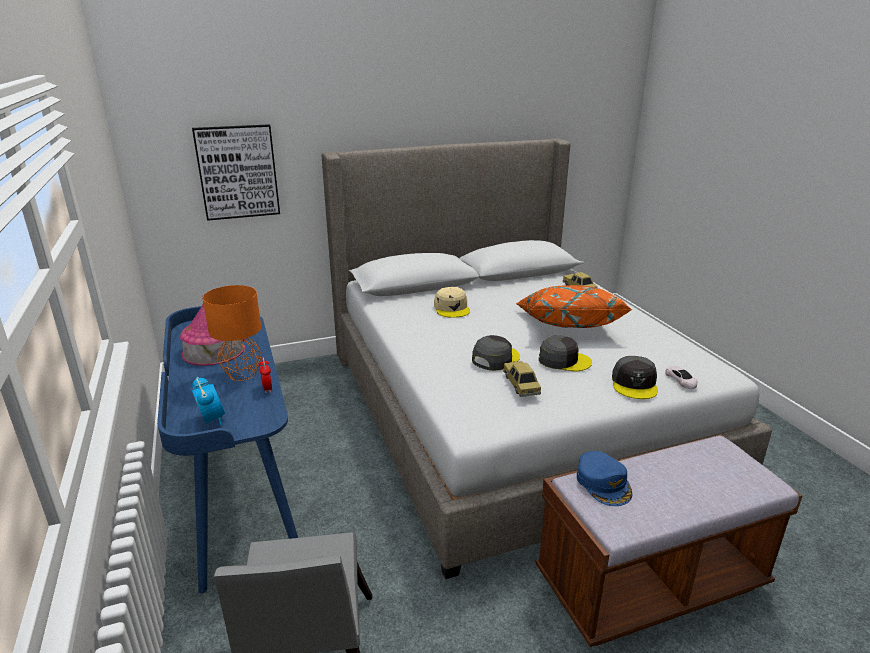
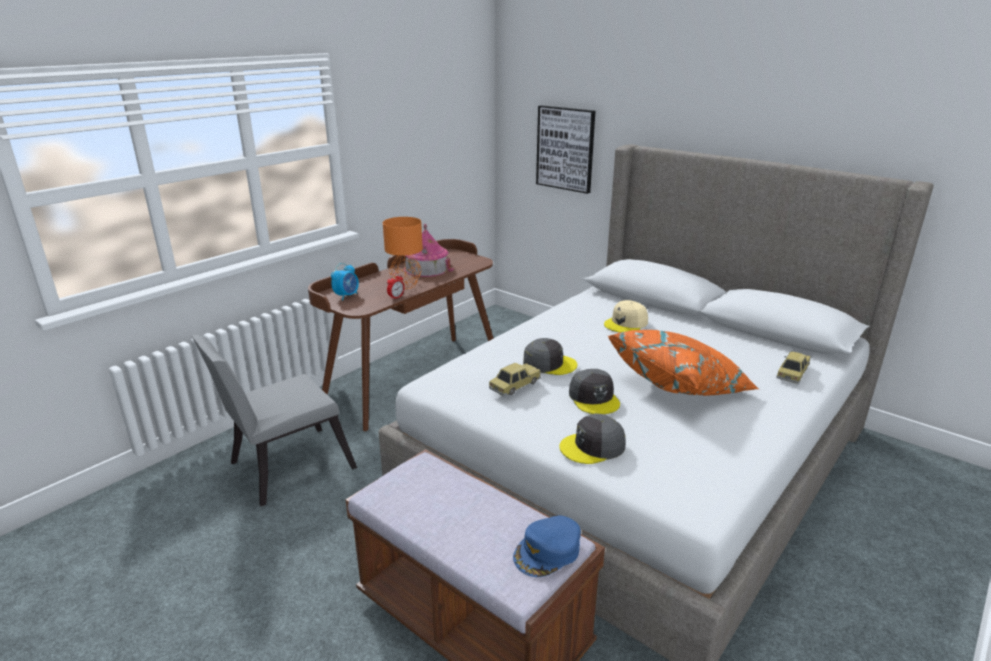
camera: 60 degrees right, 0 degrees up
blue desk [157,306,298,594] -> brown desk [308,239,493,431]
blue cap [577,451,632,506] -> blue cap moved to [513,516,581,577]
white toy car [665,366,698,389] -> none

